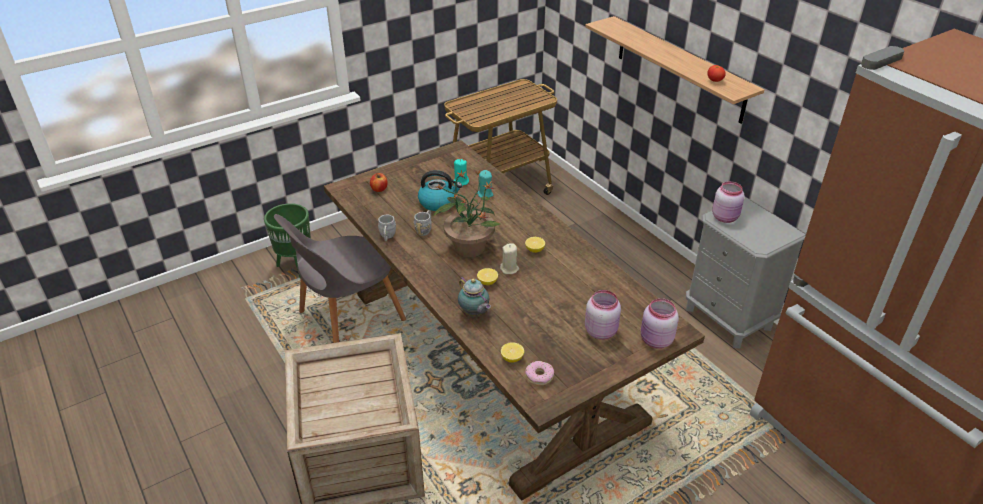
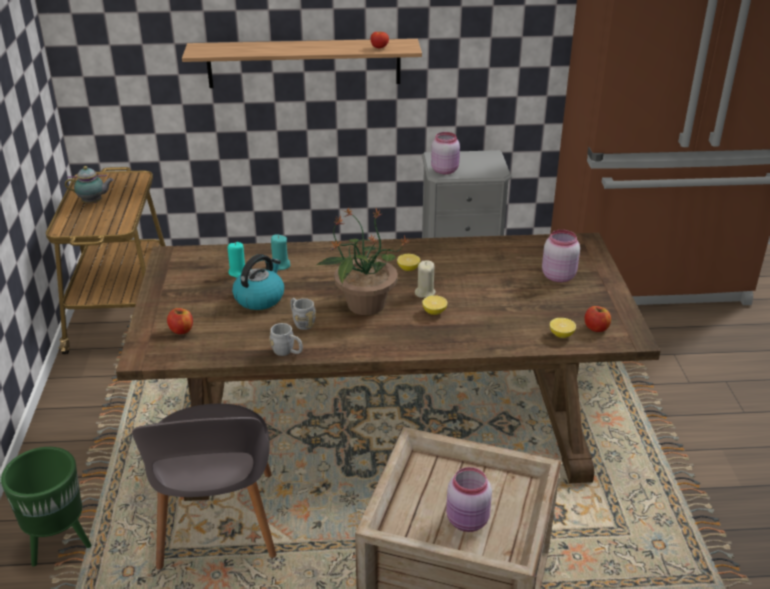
camera: 60 degrees left, 5 degrees down
teapot [458,277,491,316] -> teapot moved to [65,166,114,203]
donut [525,361,554,386] -> apple [584,306,611,332]
pink jar [641,298,679,349] -> pink jar moved to [446,467,492,532]

